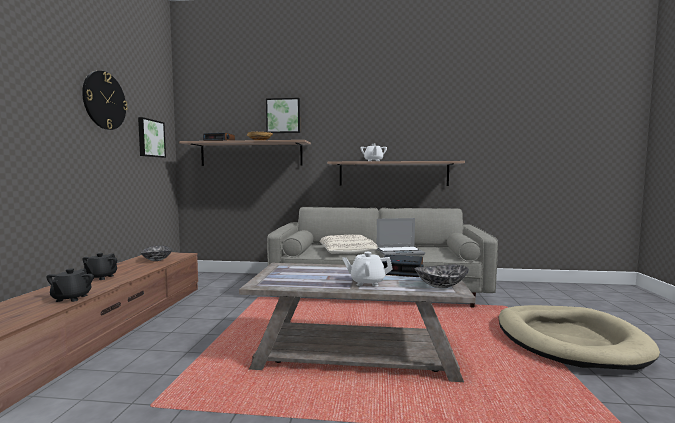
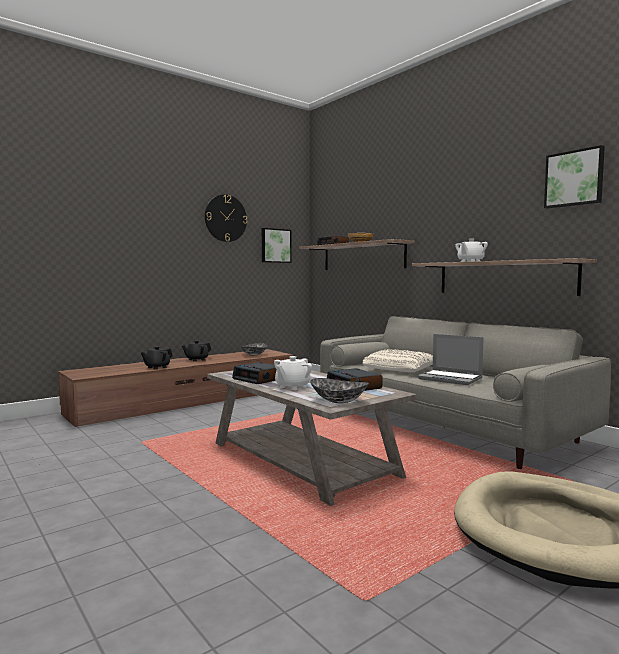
camera: 45 degrees right, 0 degrees up
picture [266,98,300,133] -> picture moved to [544,145,605,209]
white teapot [343,252,393,286] -> white teapot turned 105 degrees counterclockwise [274,356,312,390]
none -> alarm clock [232,362,276,384]

